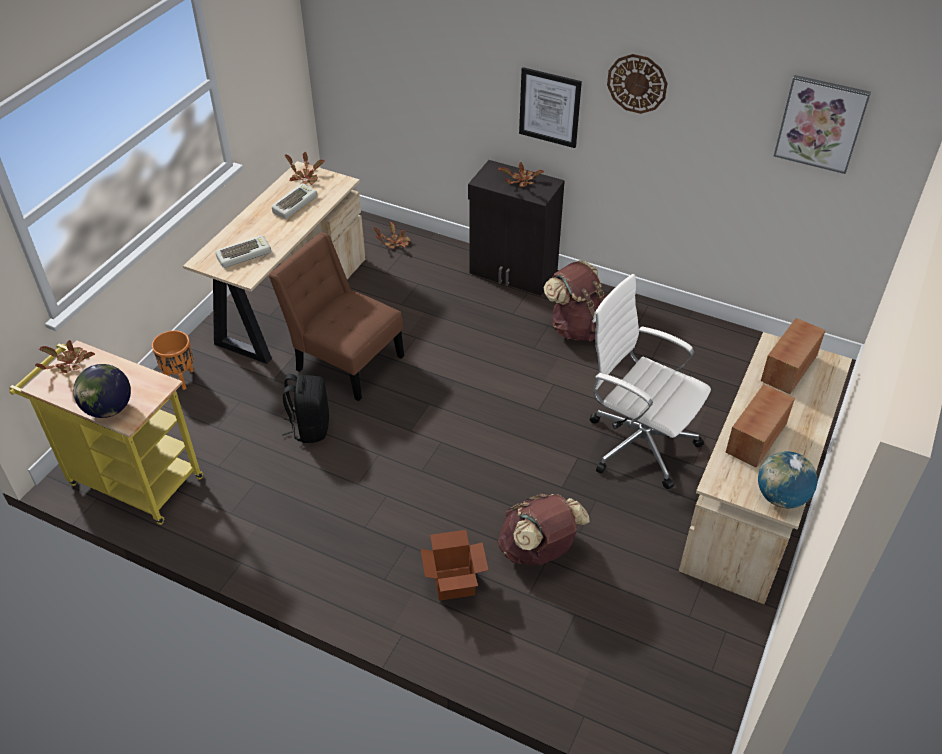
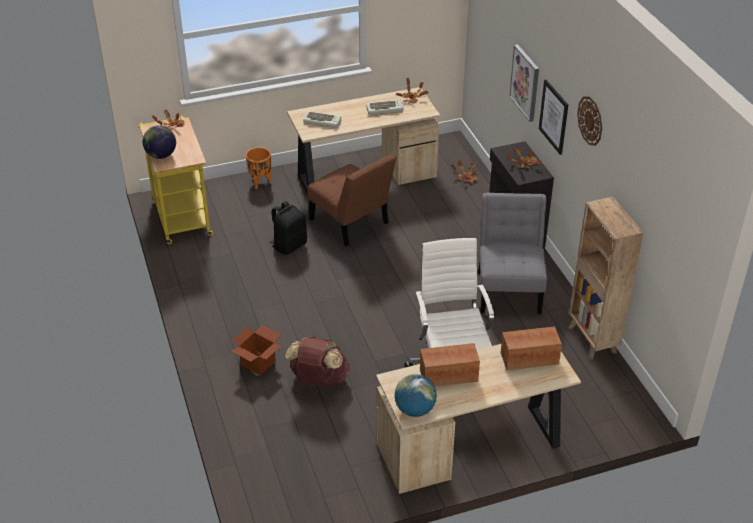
camera: 45 degrees right, 5 degrees down
brown chair [268,232,404,401] -> brown chair turned 150 degrees clockwise [308,153,397,247]
brown backpack [544,260,607,341] -> grey chair [478,193,547,314]
picture [774,75,871,174] -> picture moved to [509,44,539,122]
none -> brown bookcase [568,197,643,360]

